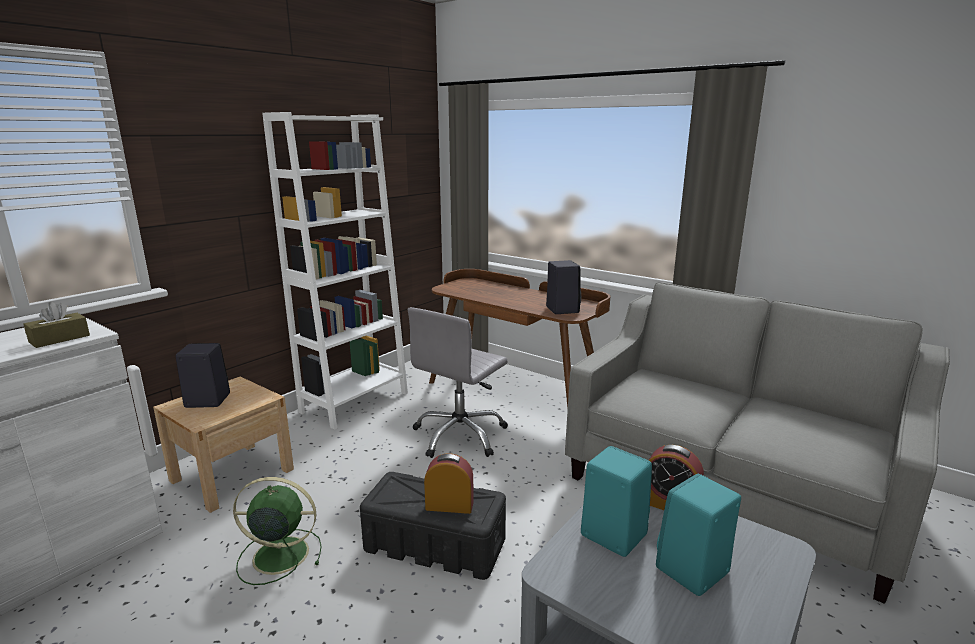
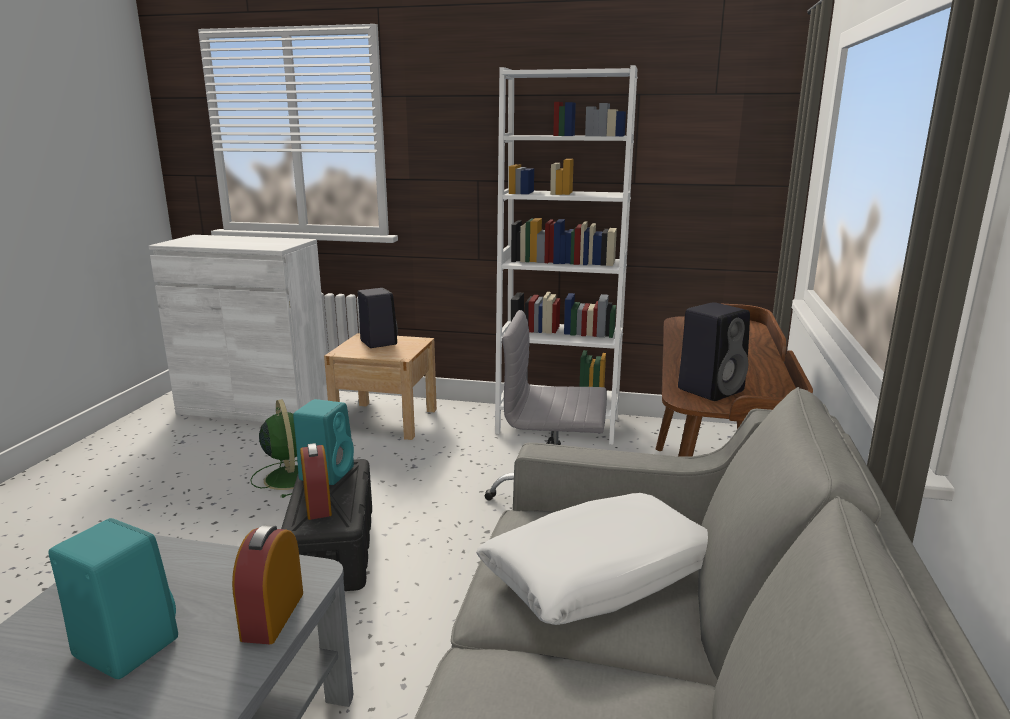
camera: 65 degrees right, 0 degrees up
brown tissue box [24,302,90,348] -> none
turquoise speaker [581,446,652,557] -> turquoise speaker moved to [293,399,354,485]
none -> white pillow [476,493,708,625]

